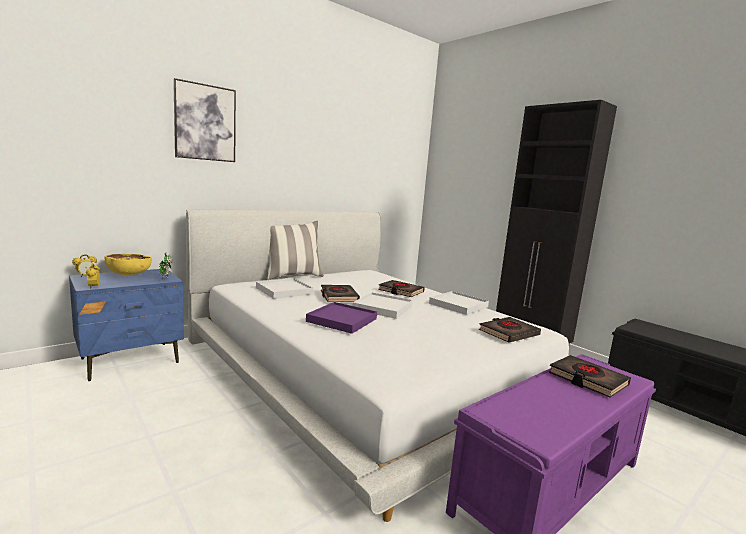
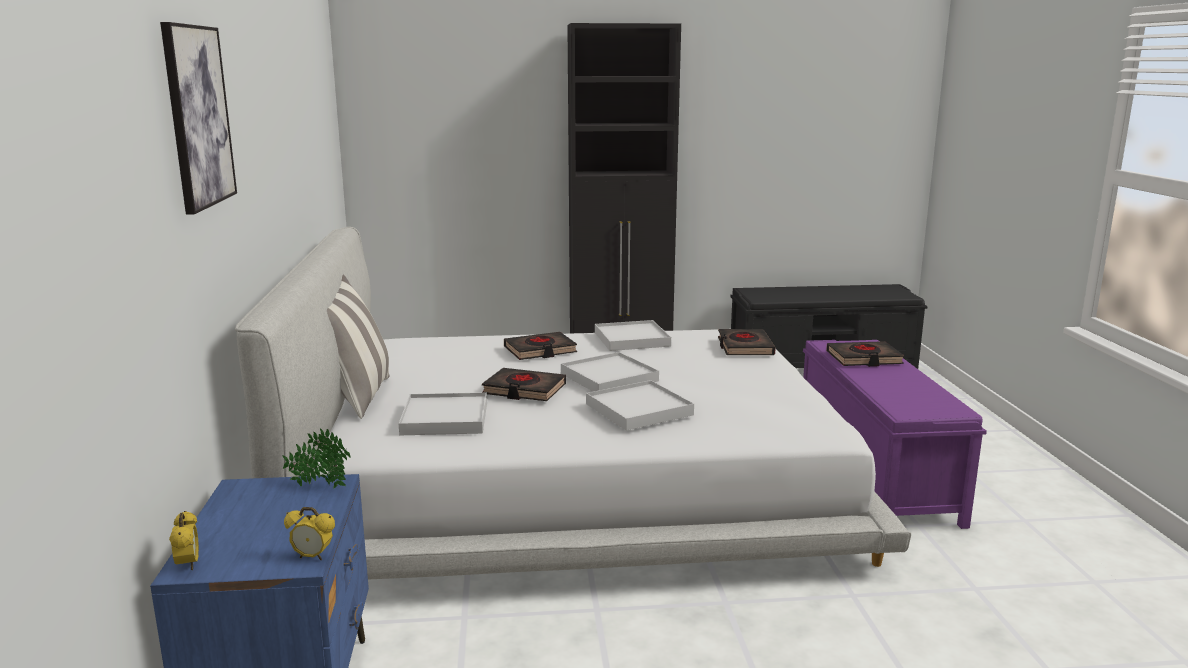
camera: 55 degrees left, 5 degrees up
yellow bowl [104,253,152,275] -> none
purple tray [306,302,377,334] -> white tray [586,380,694,431]

